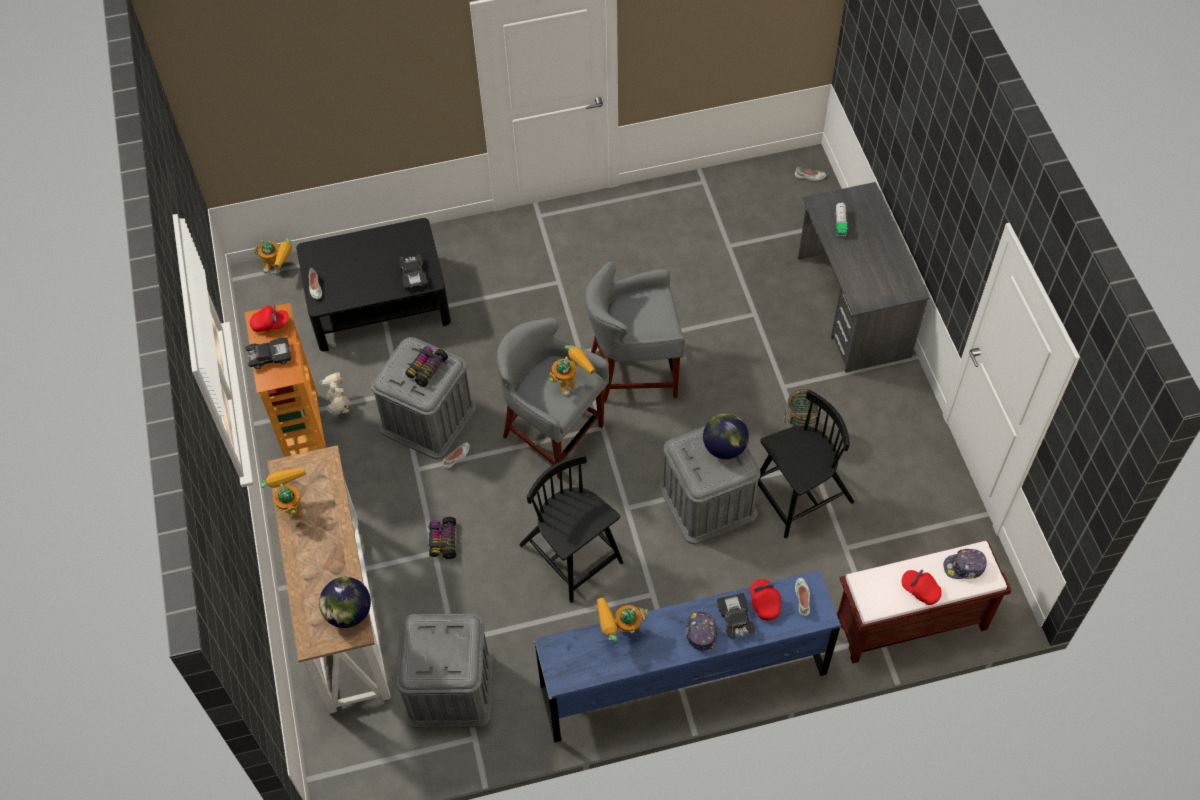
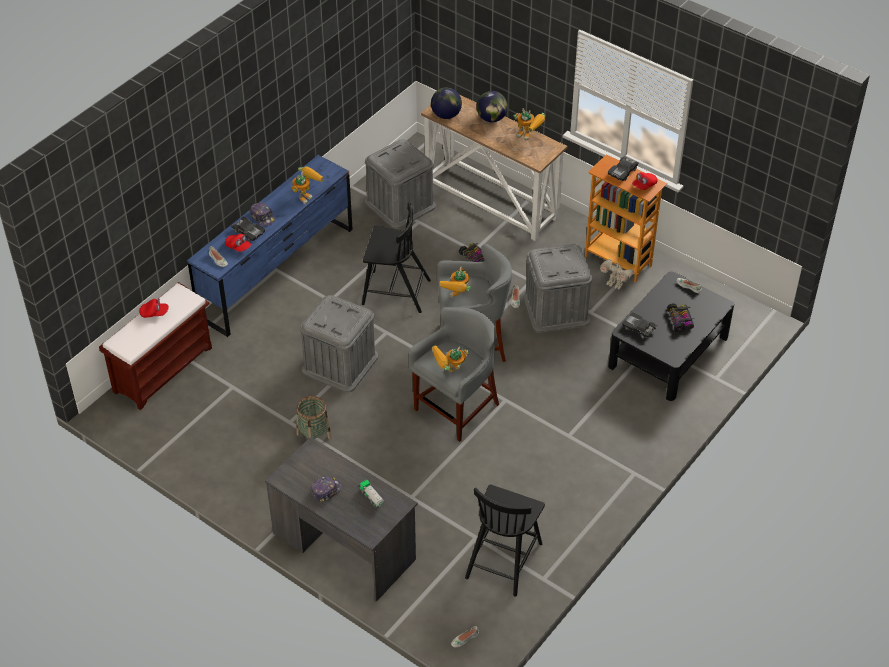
camera: 140 degrees right, 10 degrees down
toy robot [253,238,292,274] -> toy robot moved to [432,346,469,372]
toy car [405,346,448,387] -> toy car moved to [667,304,695,333]
globe [703,414,749,459] -> globe moved to [476,91,508,122]
black chair [758,390,854,538] -> black chair moved to [465,484,545,597]
cap [944,549,987,579] -> cap moved to [311,476,342,502]

